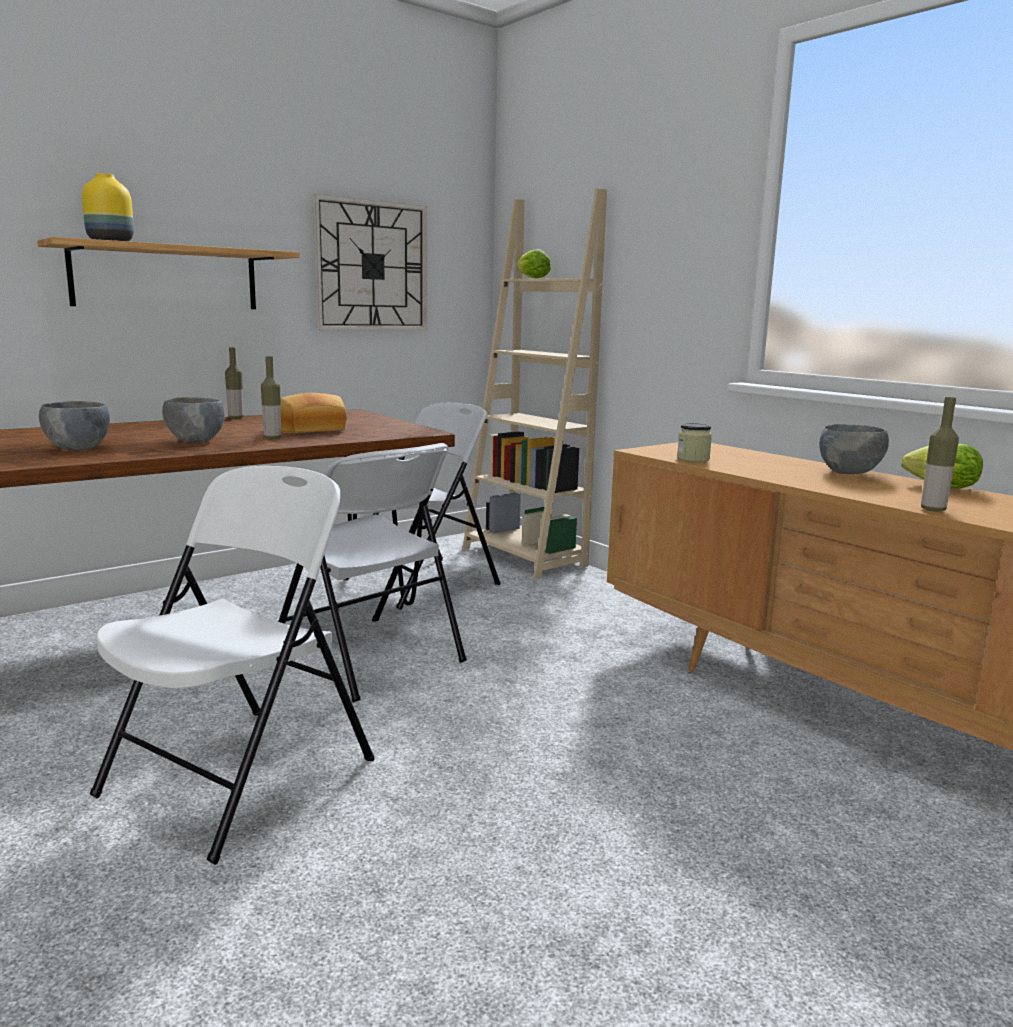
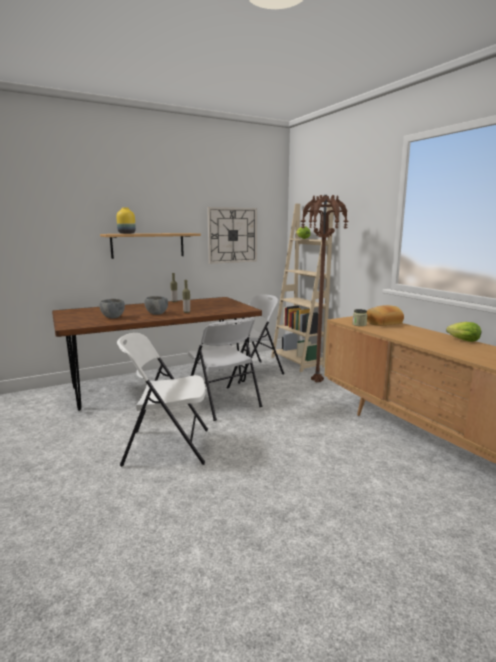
camera: 10 degrees right, 0 degrees up
white chair [90,466,374,865] -> white chair turned 135 degrees counterclockwise [117,333,208,467]
bread [280,393,347,434] -> bread moved to [366,305,404,326]
grey bowl [819,424,889,474] -> none
bottle [921,397,959,512] -> none
none -> brown floor lamp [301,195,348,382]

